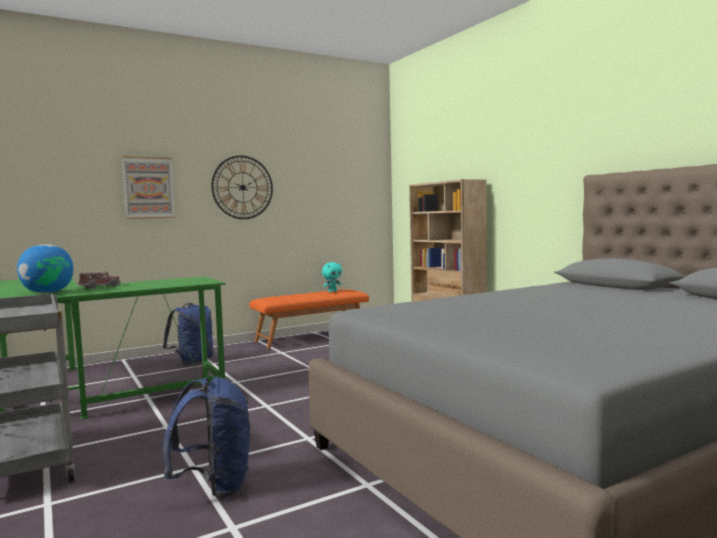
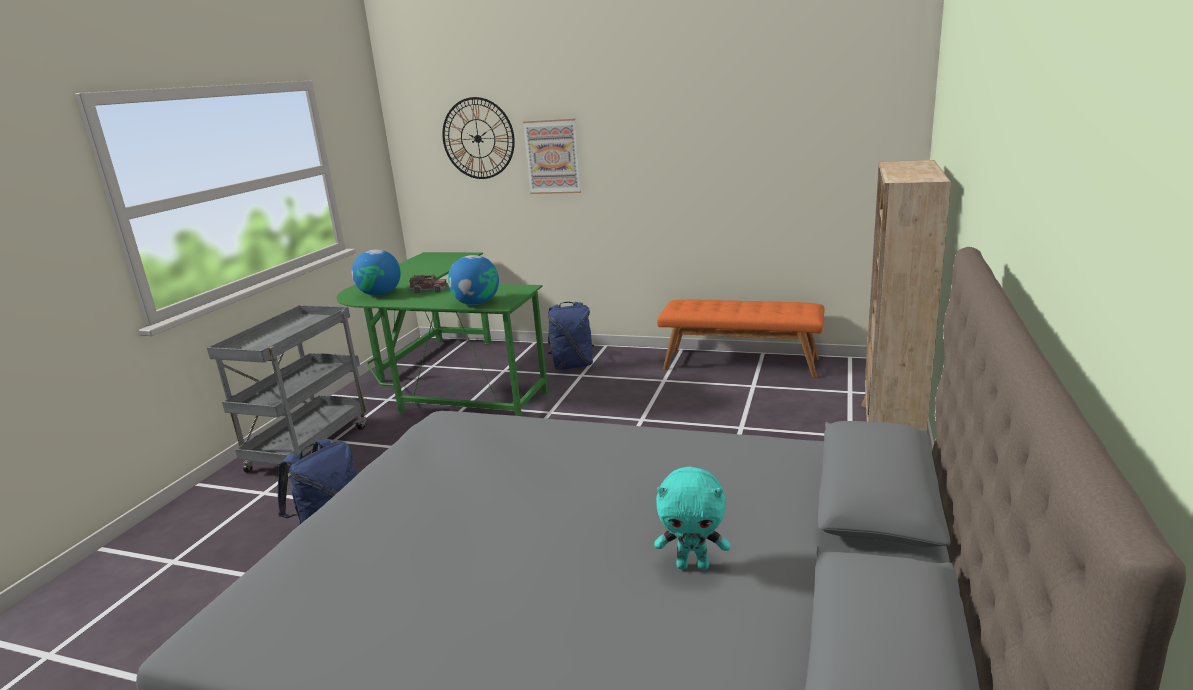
camera: 50 degrees right, 15 degrees up
wall clock [211,155,273,219] -> wall clock moved to [442,97,515,179]
turquoise plush toy [322,262,342,292] -> turquoise plush toy moved to [654,467,730,570]
none -> globe [448,255,499,305]

